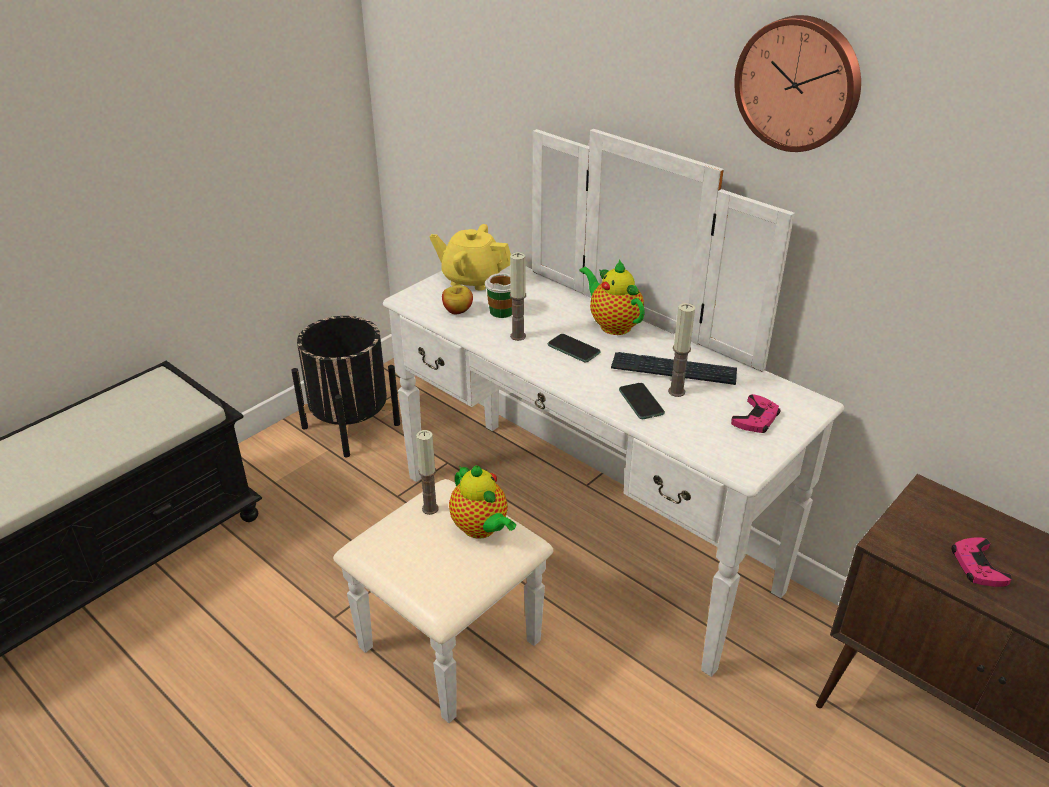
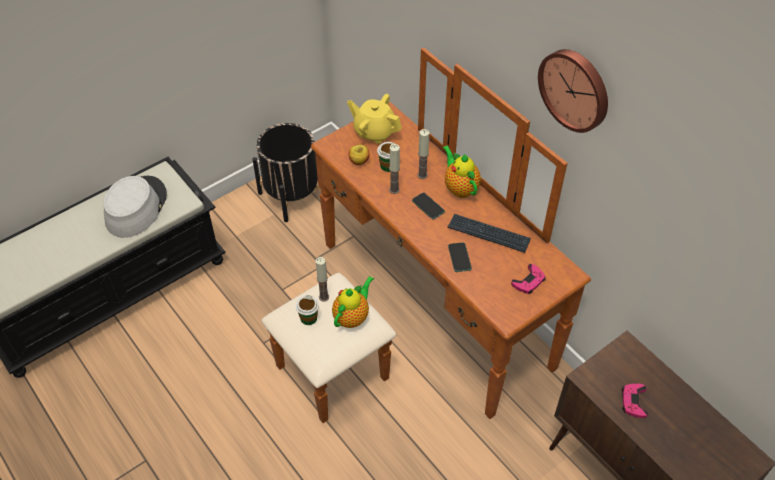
camera: 10 degrees right, 15 degrees up
white dresser [333,129,844,723] -> brown dresser [261,48,591,423]
teapot [449,465,516,539] -> teapot turned 120 degrees counterclockwise [332,276,374,328]
candle [668,303,695,397] -> candle moved to [417,129,429,179]
none -> grey hat [103,176,167,238]
none -> cup [295,295,319,325]

